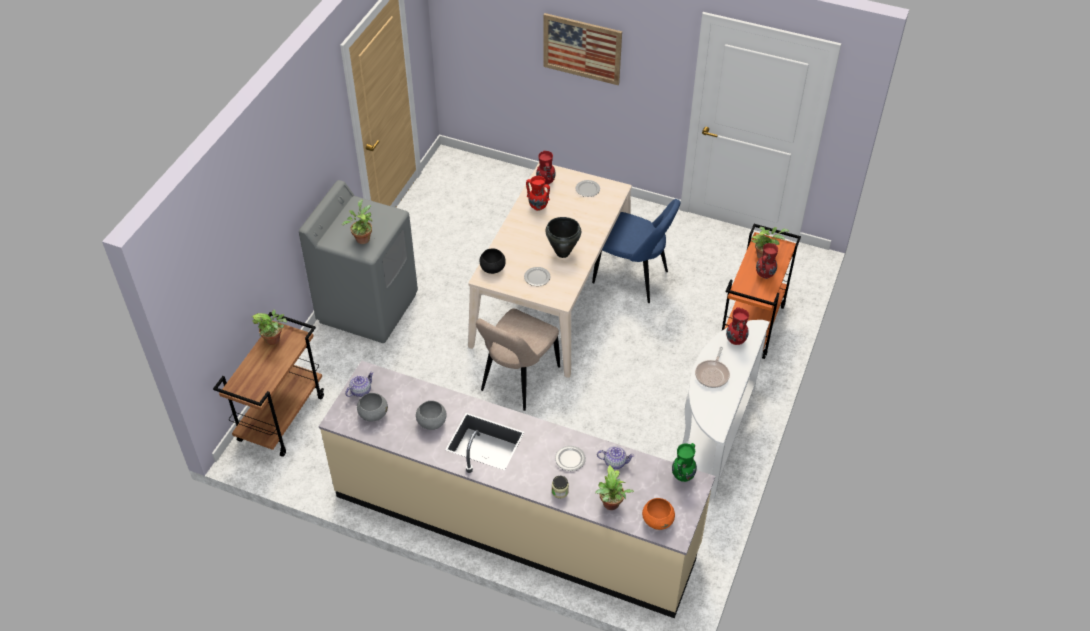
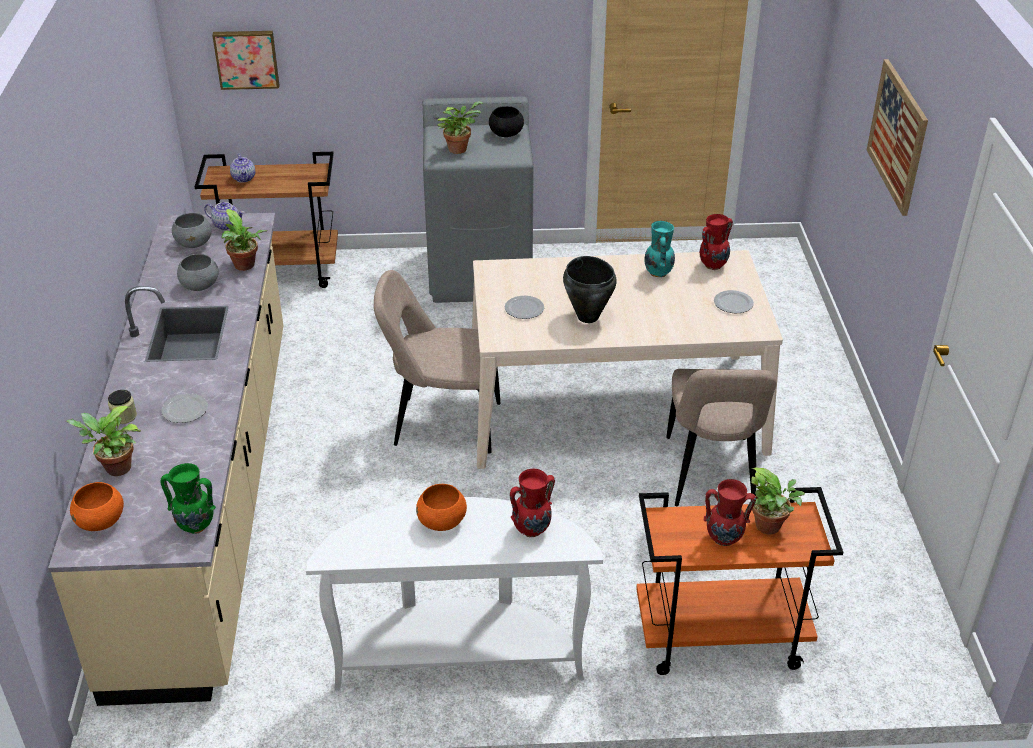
camera: 65 degrees right, 10 degrees down
potted plant [252,310,287,345] -> potted plant moved to [222,209,267,271]
black bowl [479,249,506,274] -> black bowl moved to [489,106,524,137]
red vase [526,176,550,211] -> turquoise vase [645,221,675,277]
blue chair [592,199,681,303] -> beige chair [666,369,777,506]
teapot [597,446,635,469] -> teapot moved to [230,154,255,182]
frying pan [695,347,730,388] -> orange bowl [416,484,467,531]
none -> picture [212,31,280,90]

